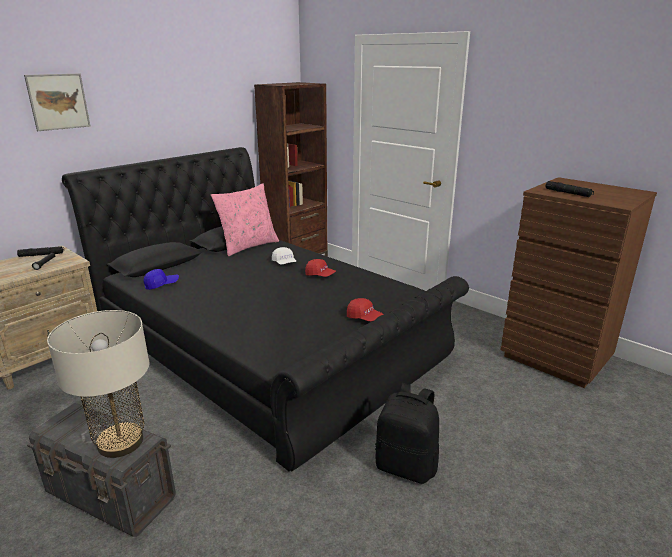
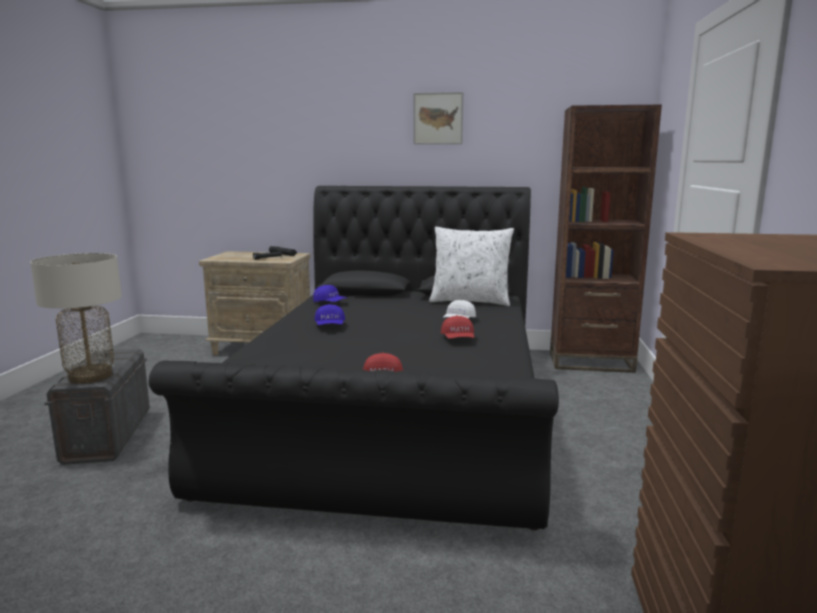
camera: 55 degrees right, 10 degrees down
picture [24,73,90,131] -> picture moved to [413,92,463,144]
pink pillow [211,183,279,256] -> white pillow [429,227,514,306]
black backpack [375,383,439,484] -> none
black flashlight [546,181,594,197] -> none
none -> blue cap [314,304,345,325]

